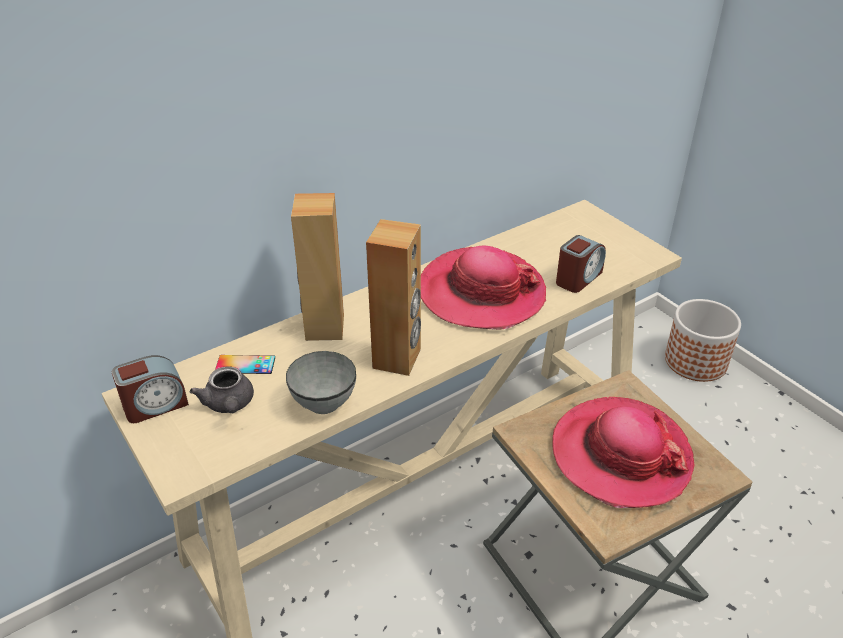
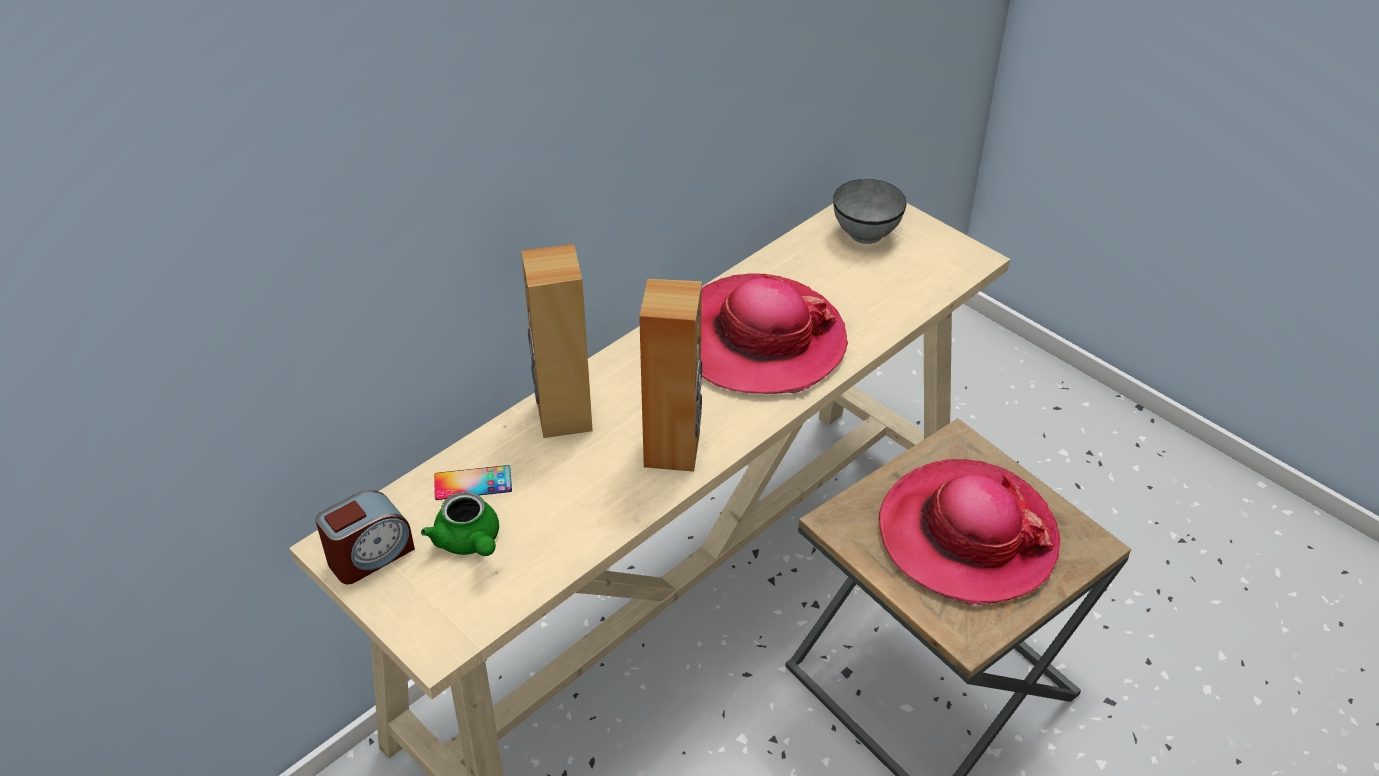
camera: 10 degrees left, 5 degrees up
grey teapot [190,366,254,413] -> green teapot [421,492,499,556]
grey bowl [286,351,356,414] -> grey bowl moved to [833,179,907,244]
alarm clock [556,235,606,293] -> none
planter [665,299,741,382] -> none

